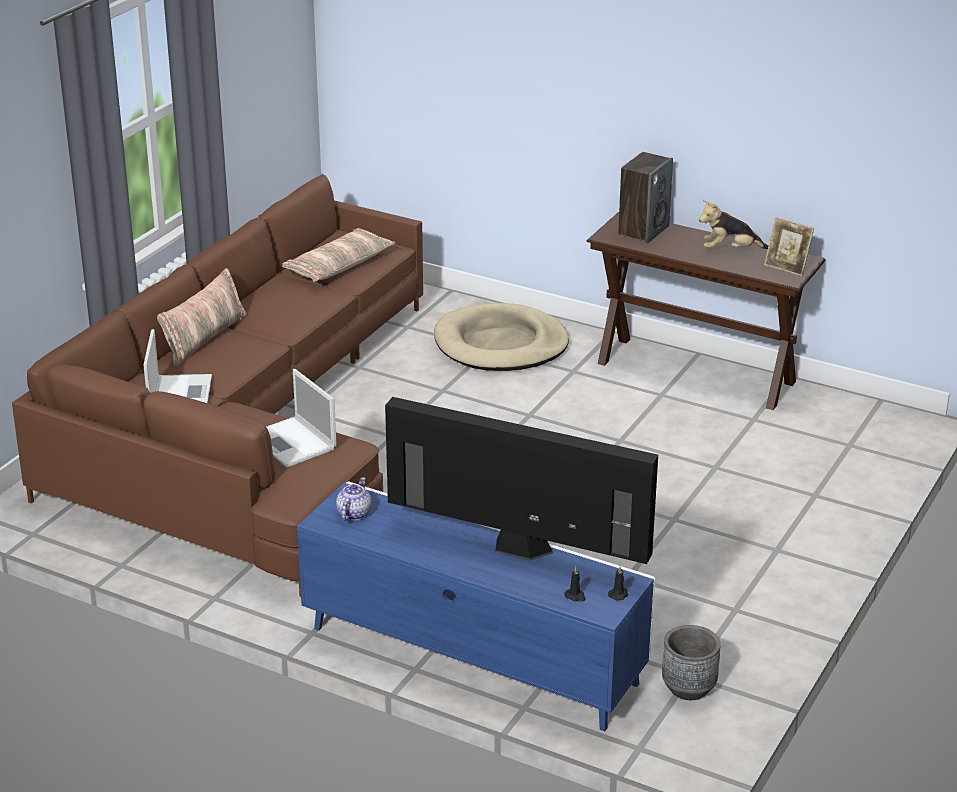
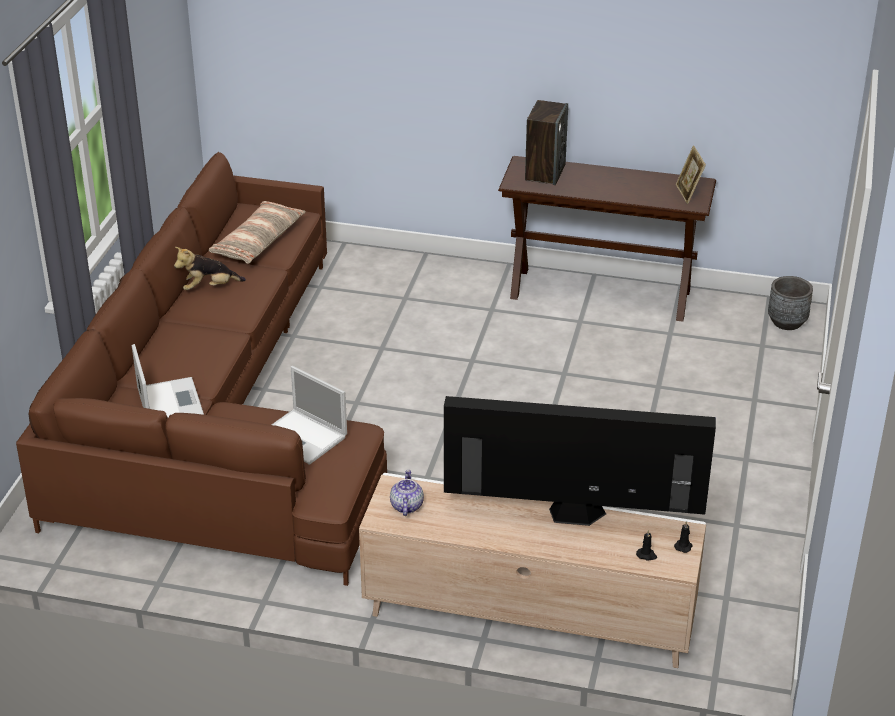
camera: 15 degrees left, 5 degrees up
pillow [157,268,247,366] -> none
blue tv stand [297,481,655,731] -> beige tv stand [359,473,706,668]
beige dog bed [434,303,569,371] -> none
grey planter [662,625,721,700] -> grey planter moved to [768,276,813,330]
plush toy [699,200,768,249] -> plush toy moved to [174,247,246,290]
picture frame [764,217,814,276] -> picture frame turned 60 degrees clockwise [676,145,706,204]

